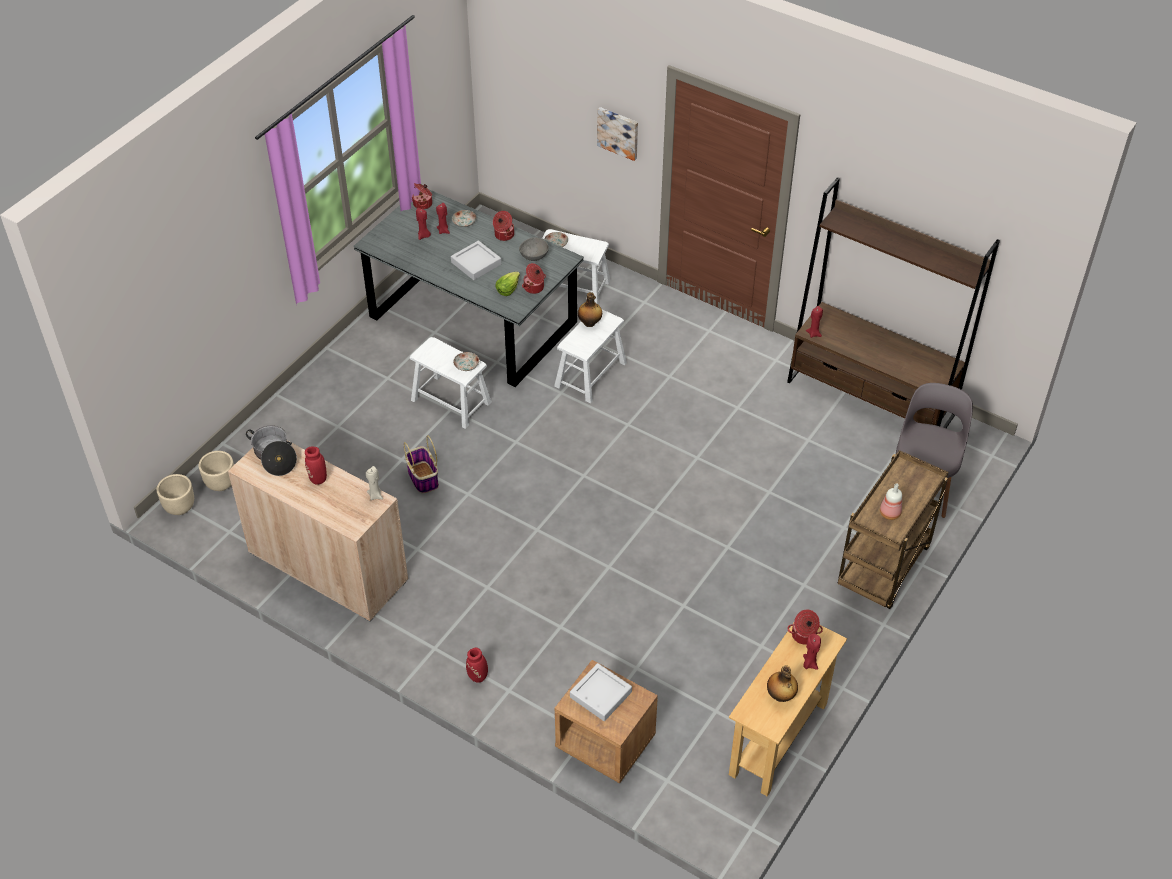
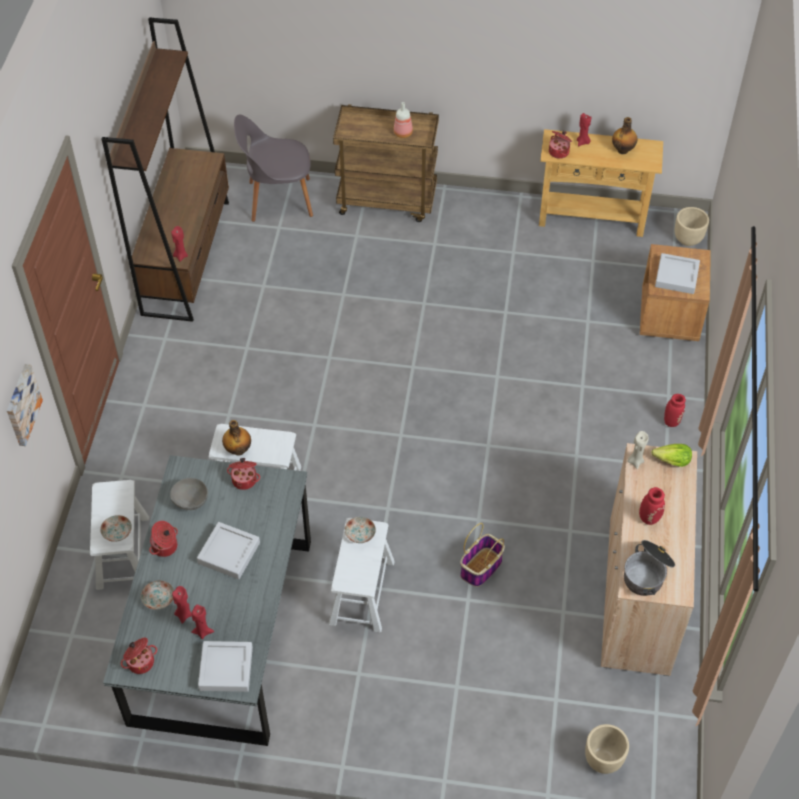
camera: 115 degrees left, 5 degrees up
beige planter [157,474,194,515] -> beige planter moved to [674,207,709,246]
lettuce [496,272,520,296] -> lettuce moved to [652,444,692,467]
none -> grey tray [198,641,253,692]

